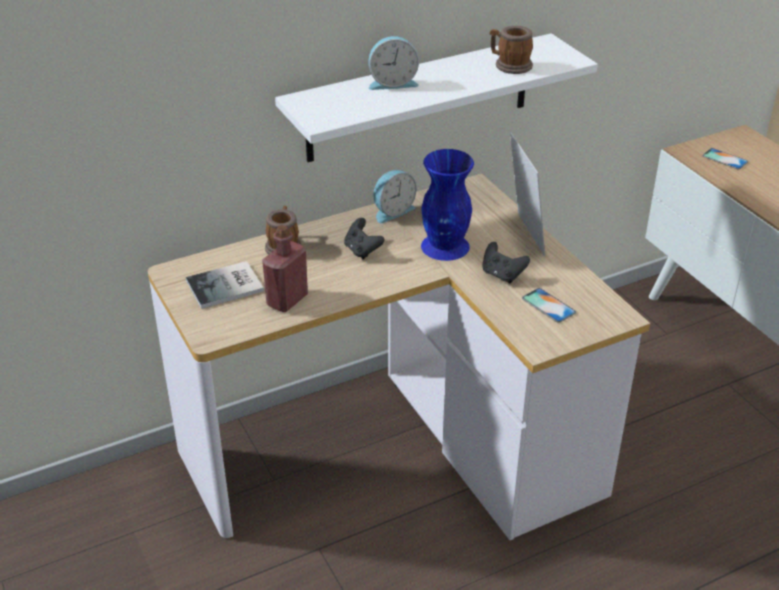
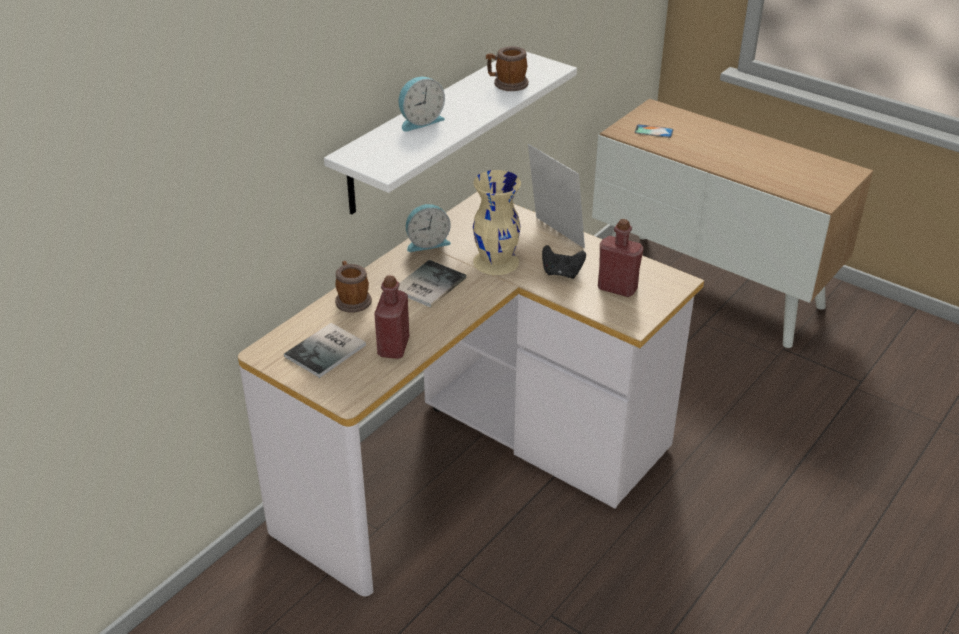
camera: 25 degrees left, 0 degrees up
black game controller [344,218,385,260] -> book [398,260,466,308]
alarm clock [373,170,417,223] -> alarm clock turned 45 degrees clockwise [406,204,451,252]
blue vase [421,149,474,261] -> beige vase [473,170,521,275]
phone [522,288,576,323] -> red bottle [598,219,643,297]

